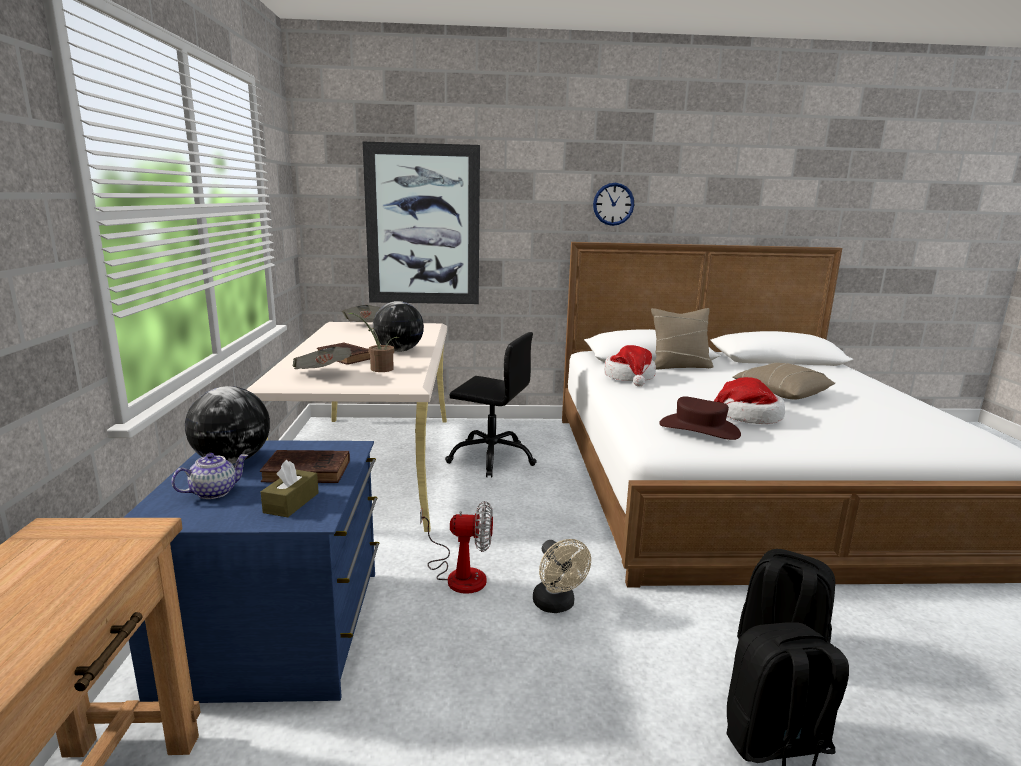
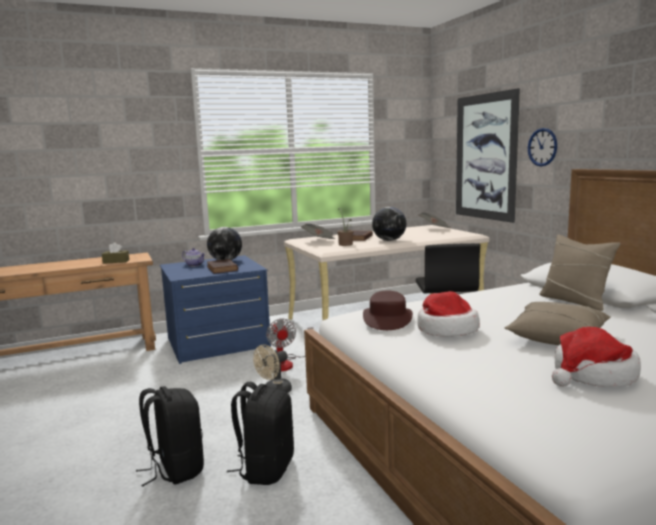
camera: 70 degrees right, 5 degrees down
brown tissue box [261,460,319,517] -> brown tissue box moved to [102,242,129,264]
wall clock [593,183,634,226] -> wall clock moved to [528,128,557,166]
hat [604,345,656,387] -> hat moved to [552,327,641,387]

